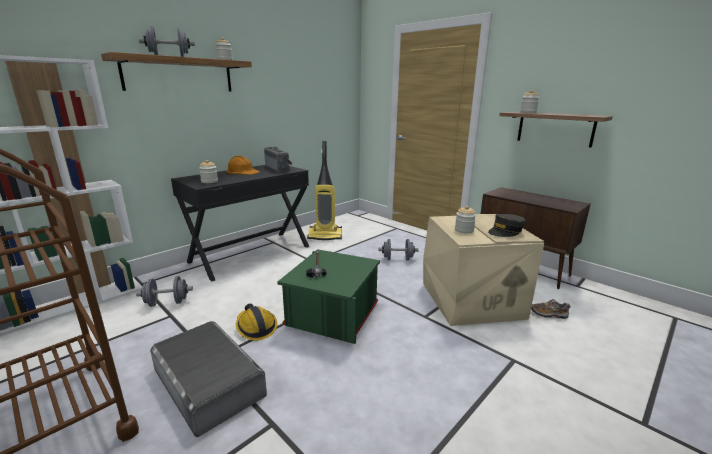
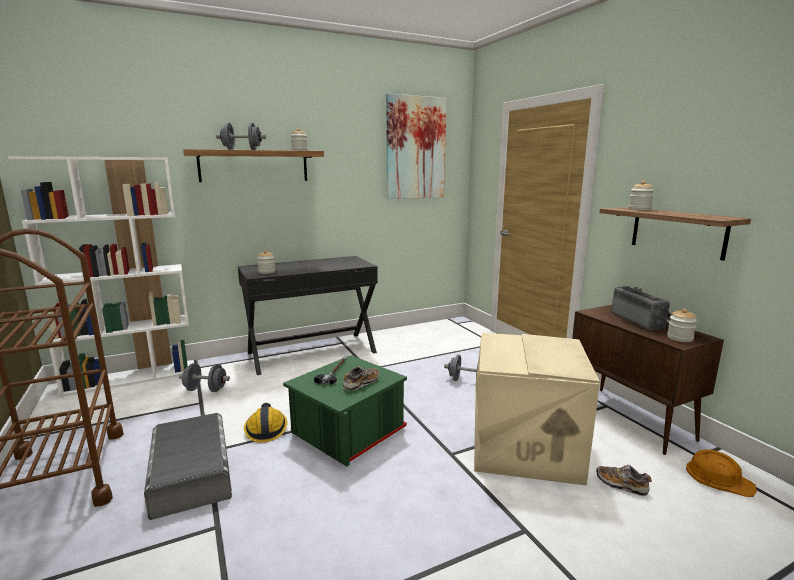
camera: 20 degrees right, 5 degrees down
orange hard hat [226,156,260,175] -> orange hard hat moved to [686,450,757,497]
radio [264,146,292,173] -> radio moved to [611,286,671,331]
vacuum cleaner [307,141,342,240] -> none
jar [455,206,476,234] -> jar moved to [667,309,697,342]
grey cap [488,214,525,237] -> none
none -> shoe [343,366,379,391]
none -> picture [386,94,447,199]

